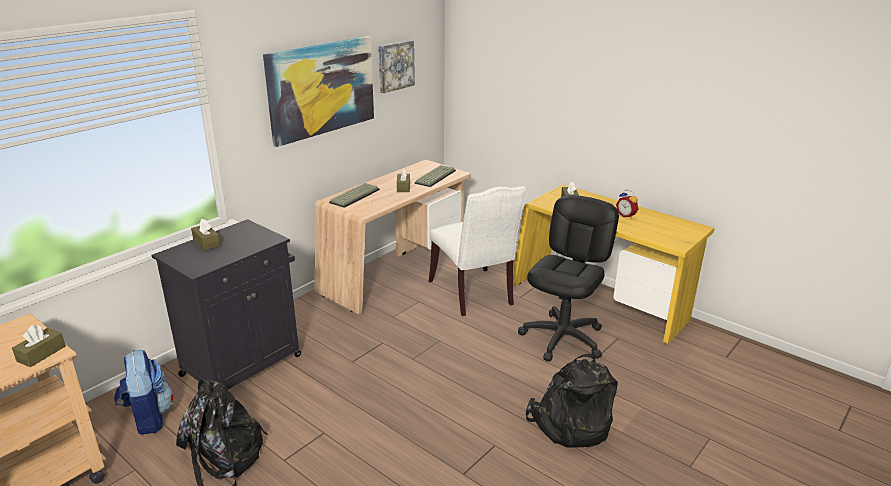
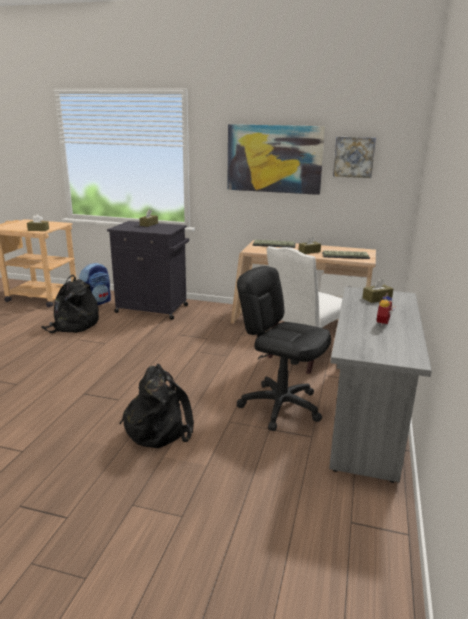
camera: 65 degrees right, 5 degrees down
yellow desk [513,185,715,344] -> grey desk [329,286,432,483]
black office chair [518,195,619,361] -> black office chair turned 150 degrees counterclockwise [237,266,331,431]

